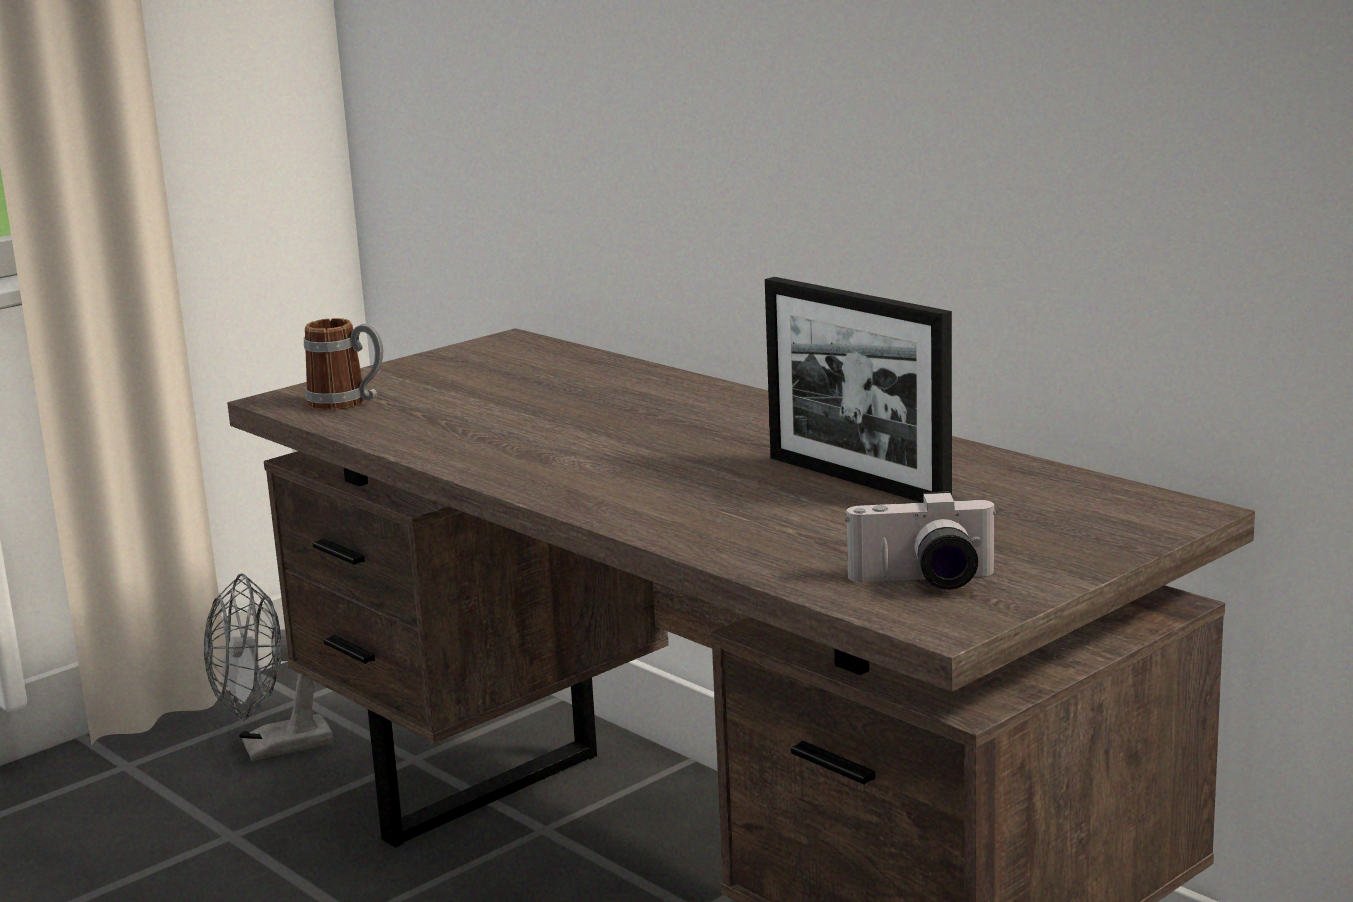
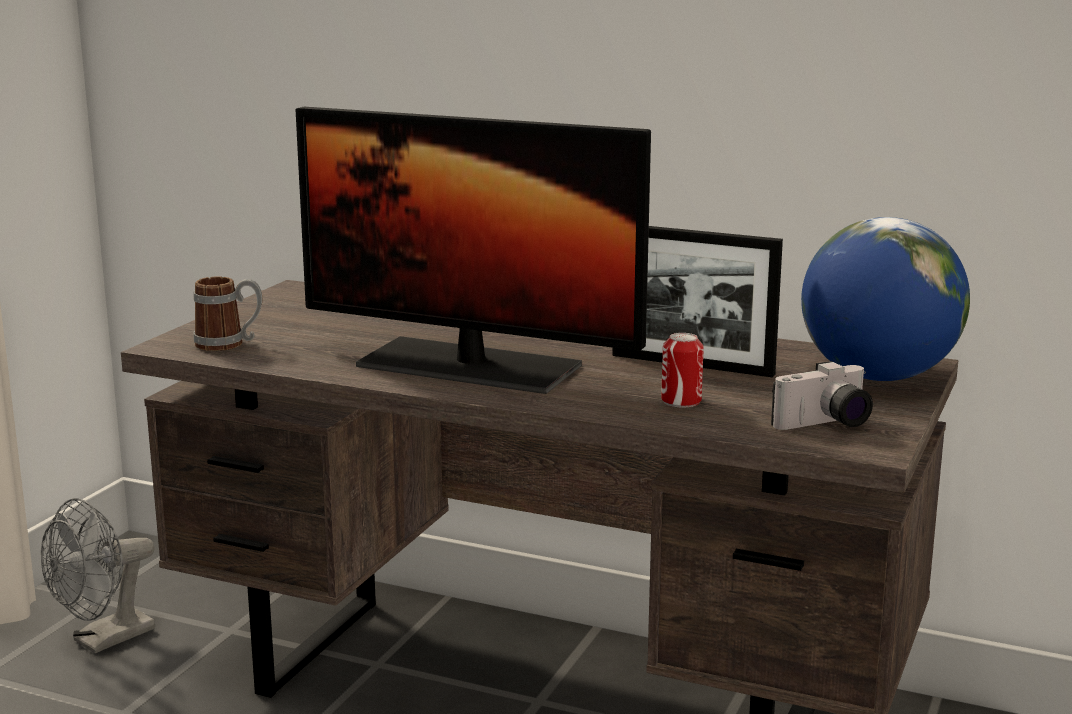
camera: 25 degrees left, 0 degrees up
none -> monitor [296,107,651,394]
none -> can [661,333,704,408]
none -> globe [801,217,970,381]

